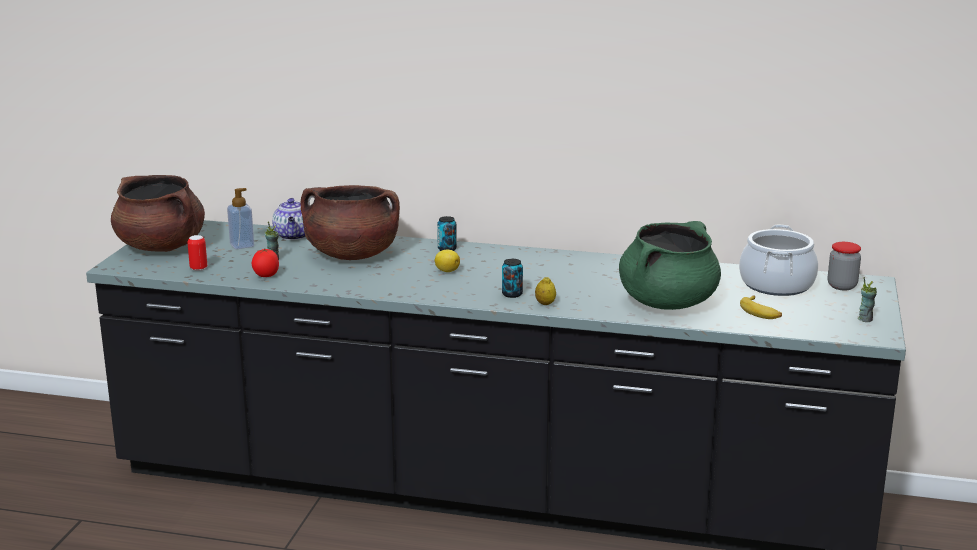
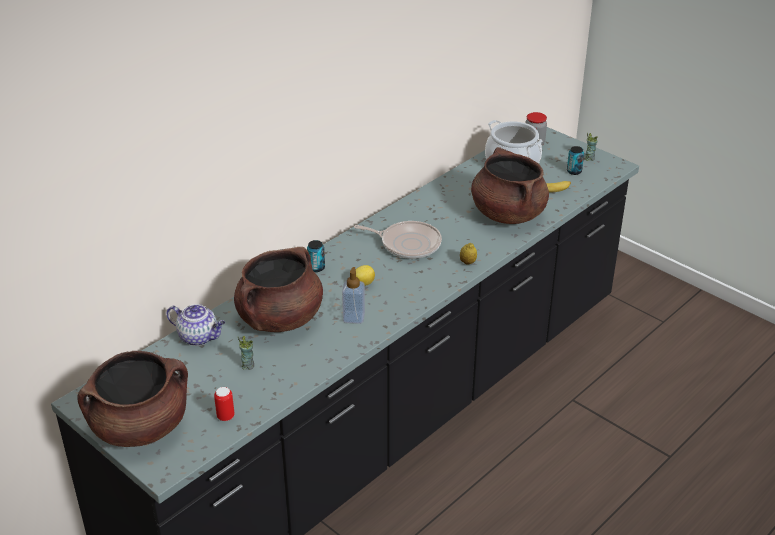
camera: 60 degrees left, 15 degrees up
soap dispenser [227,188,254,249] -> soap dispenser moved to [342,267,365,324]
tomato [252,249,279,277] -> none
can [502,259,523,298] -> can moved to [567,146,584,175]
green cooking pot [619,221,721,310] -> brown cooking pot [471,147,549,224]
none -> frying pan [354,221,442,259]

